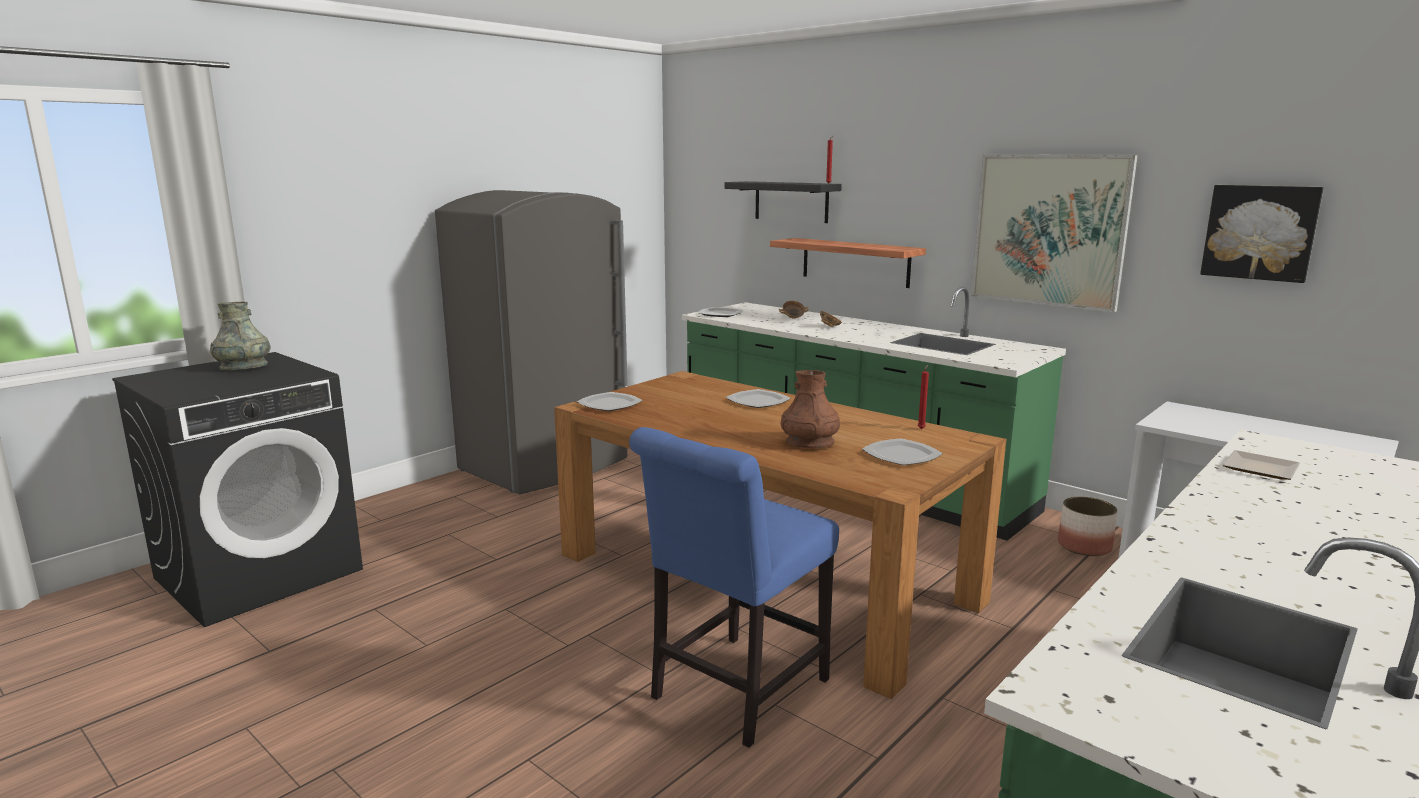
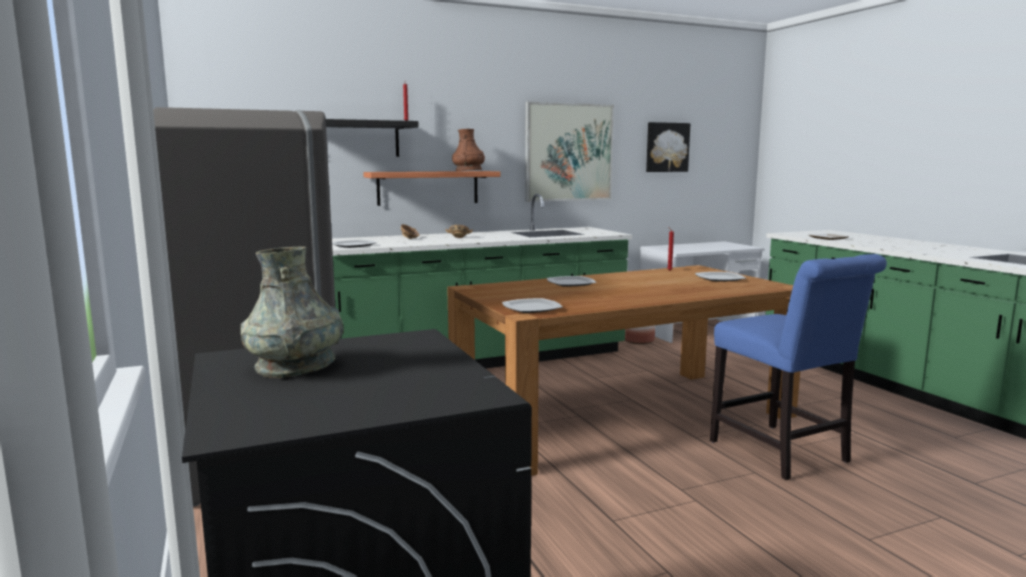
camera: 65 degrees left, 5 degrees down
brown vase [780,370,840,448] -> brown vase moved to [452,129,485,171]

